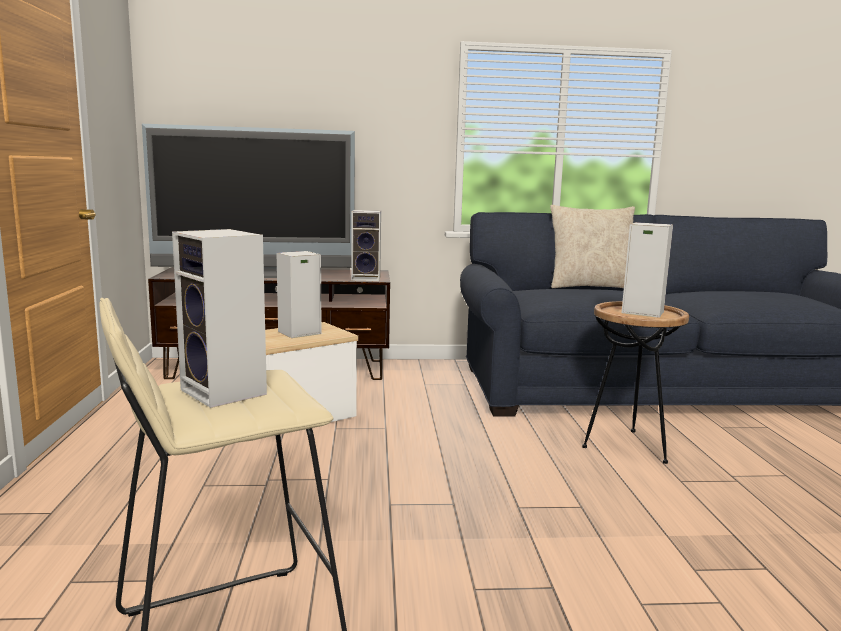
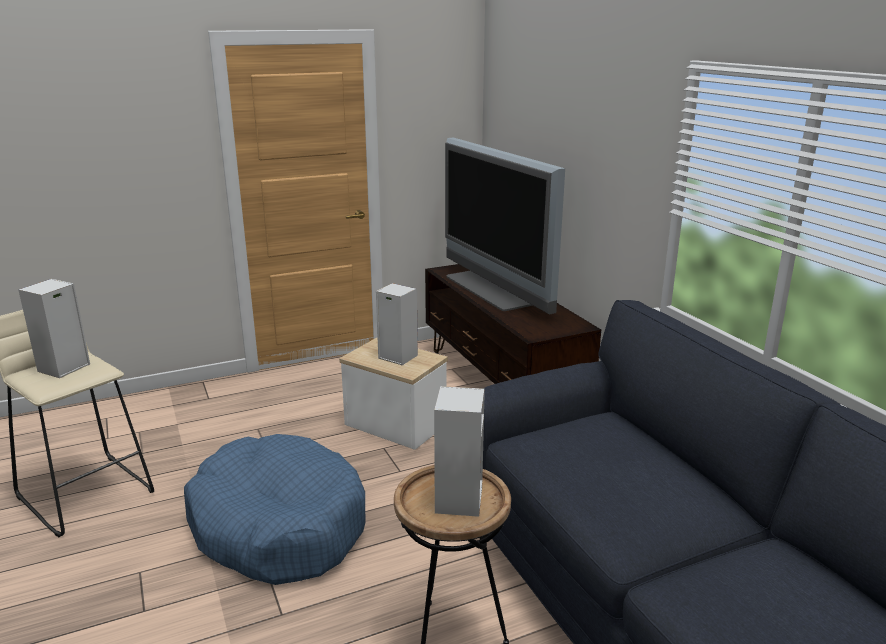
camera: 70 degrees right, 10 degrees up
speaker [351,210,381,281] -> none
beige pillow [550,205,635,288] -> none
none -> blue dog bed [184,434,366,585]

